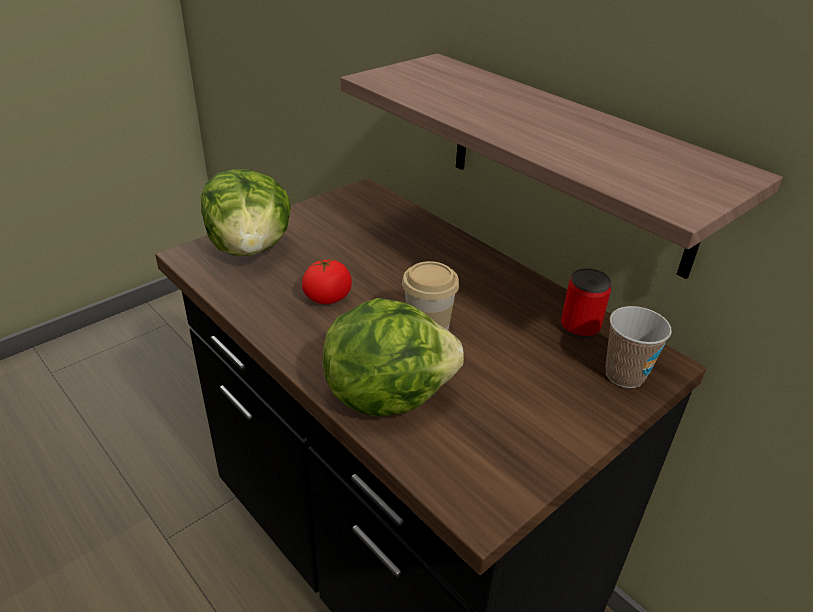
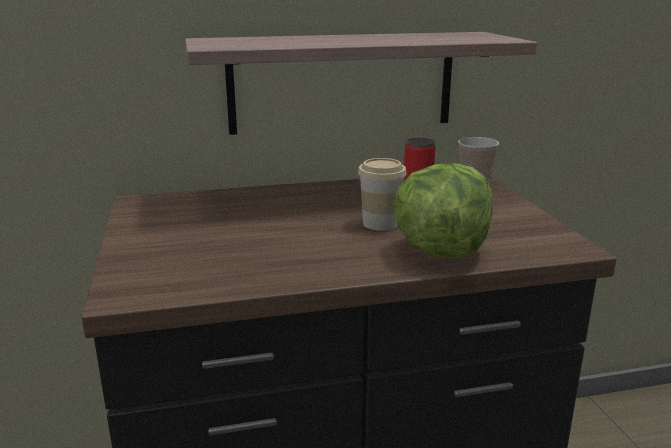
camera: 60 degrees left, 15 degrees down
lettuce [201,169,291,256] -> none
tomato [302,258,352,304] -> none

